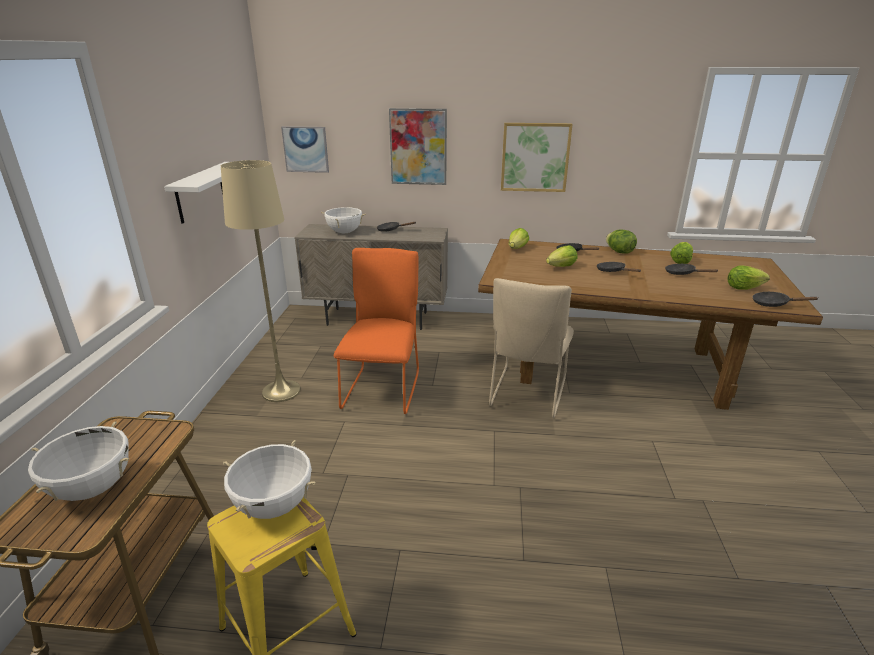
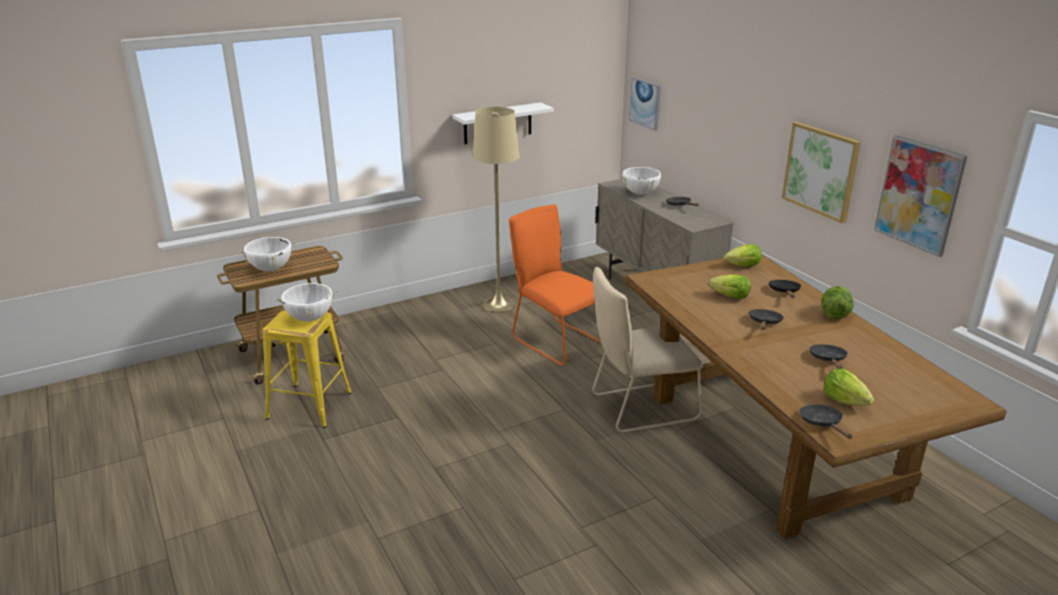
camera: 55 degrees right, 0 degrees up
orange chair [334,248,419,414] -> orange chair turned 105 degrees counterclockwise [509,204,601,365]
picture [389,108,447,185] -> picture moved to [874,135,967,257]
lettuce [670,242,693,264] -> none

